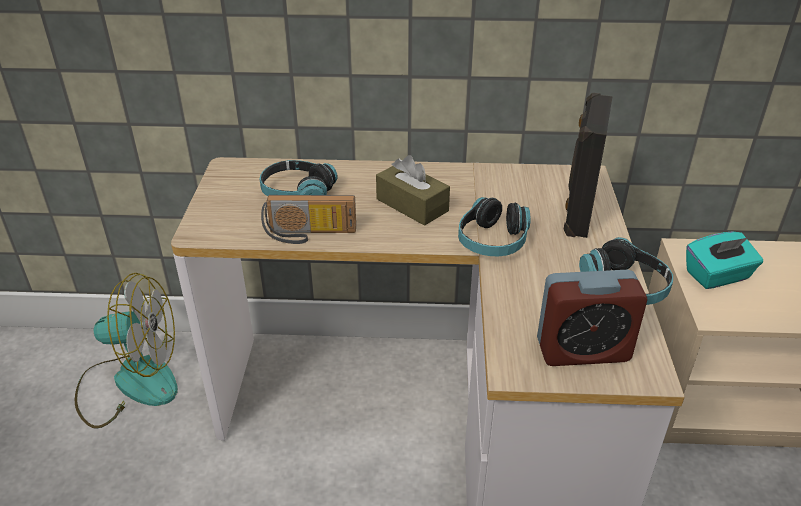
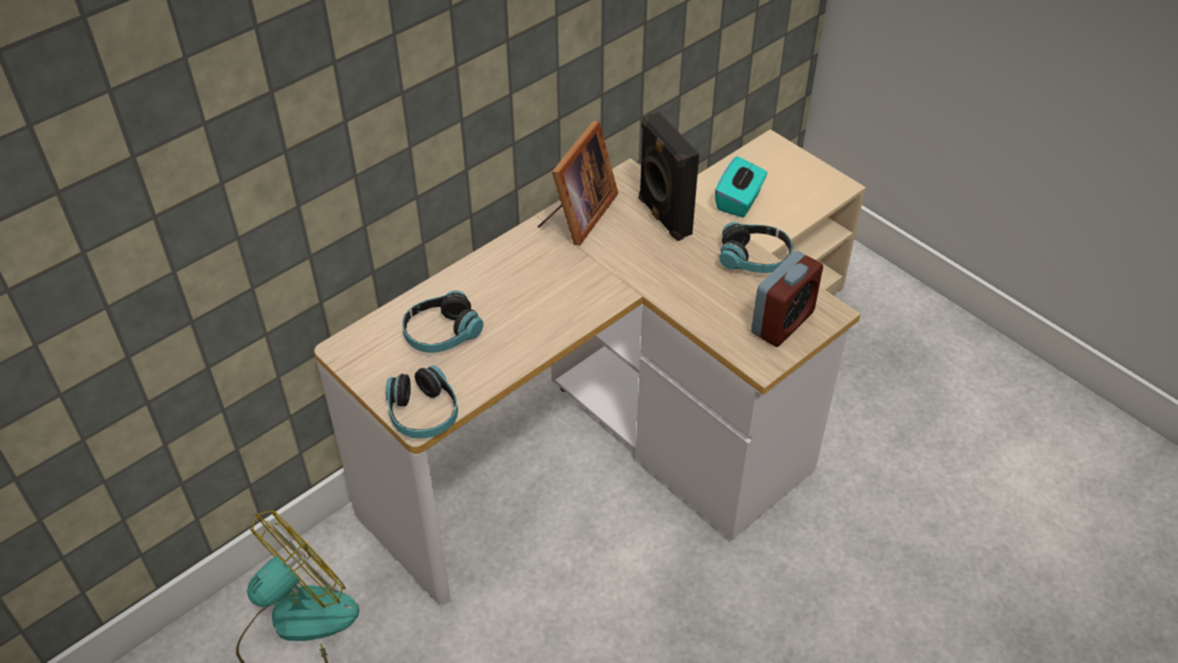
camera: 45 degrees left, 10 degrees up
radio [261,195,356,244] -> none
brown tissue box [376,155,450,226] -> none
headphones [458,197,531,256] -> headphones moved to [385,365,458,438]
none -> picture frame [538,121,618,245]

